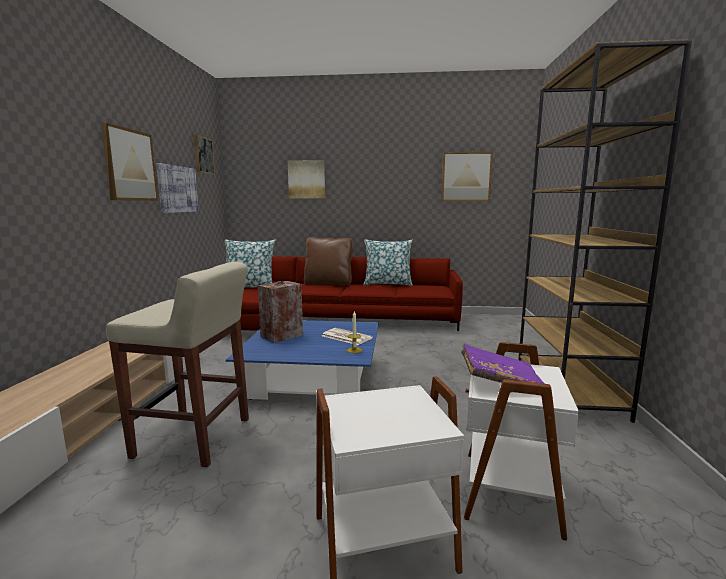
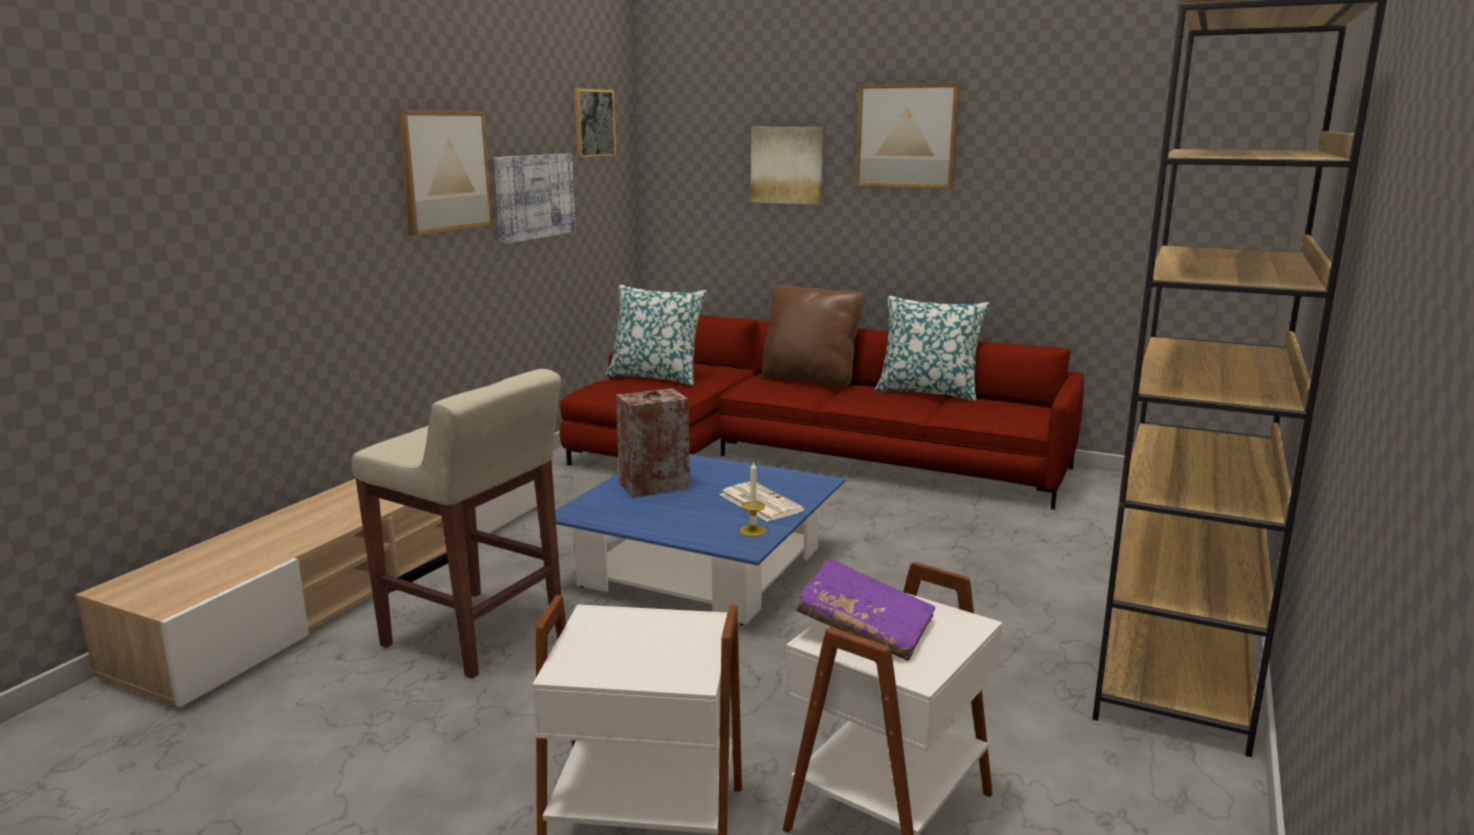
camera: 20 degrees right, 5 degrees up
picture [441,152,493,202] -> picture moved to [856,83,960,189]

